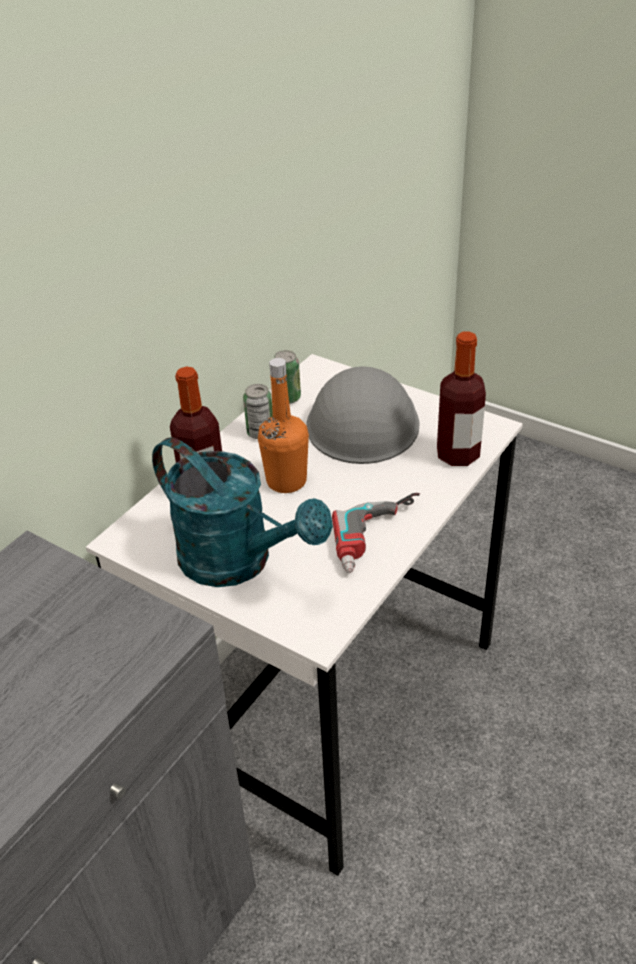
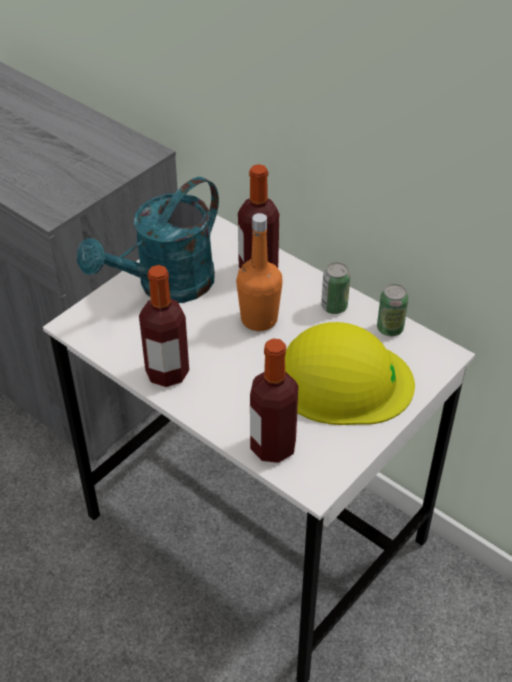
camera: 95 degrees right, 5 degrees up
grey hard hat [306,366,420,464] -> yellow hard hat [285,322,415,425]
power drill [332,493,420,573] -> bottle [139,265,189,387]

